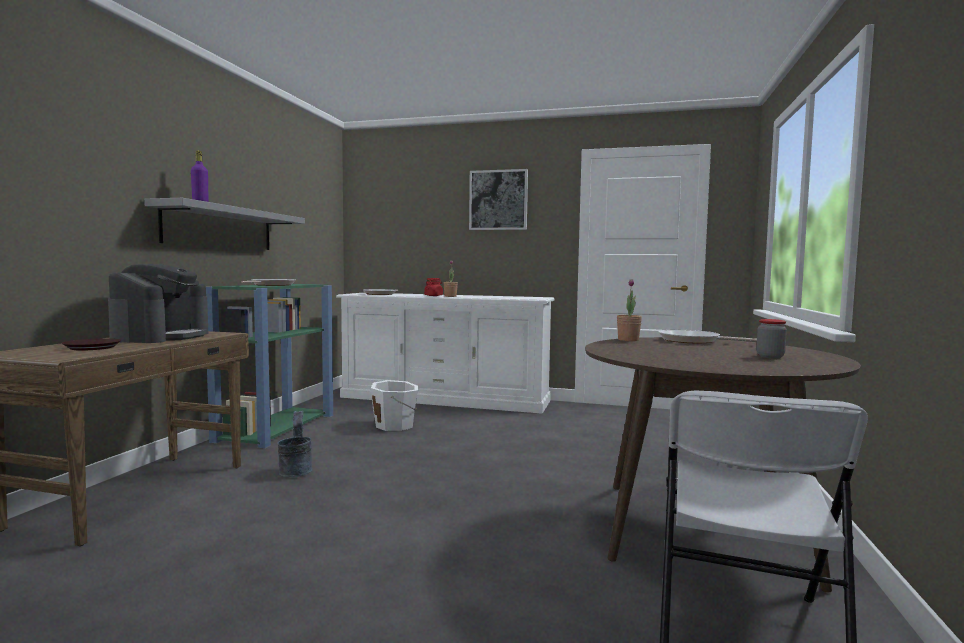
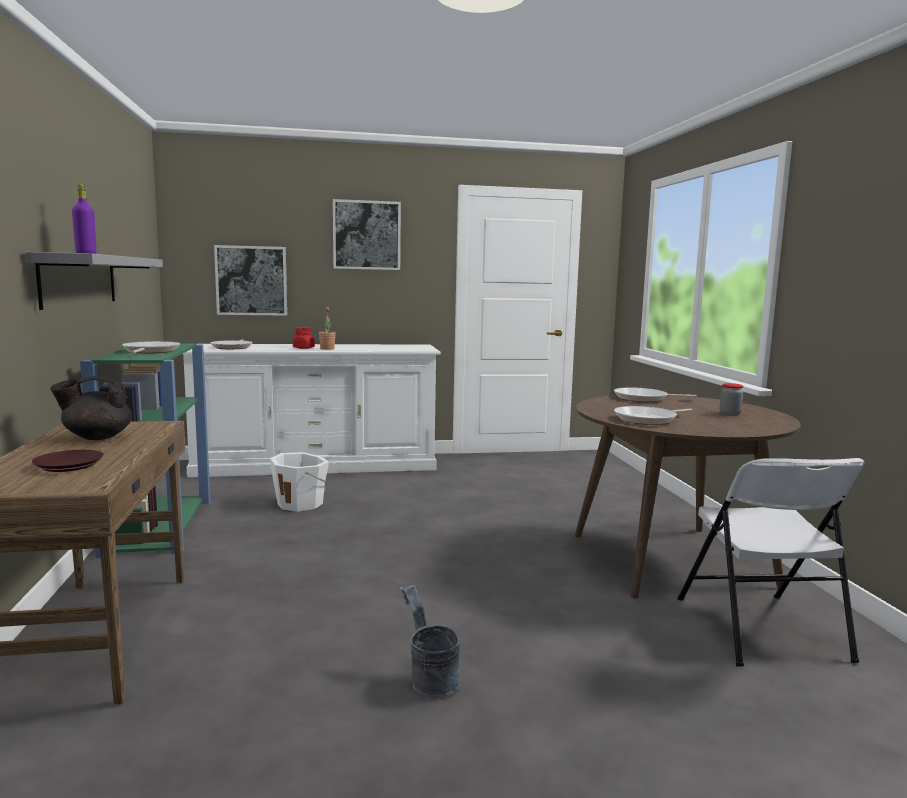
camera: 25 degrees left, 5 degrees up
coffee machine [108,264,208,343] -> black teapot [50,376,132,440]
grey bucket [278,411,312,477] -> grey bucket moved to [400,585,460,698]
potted plant [617,279,642,341] -> none
none -> picture [214,245,287,316]
none -> frying pan [614,406,692,425]

